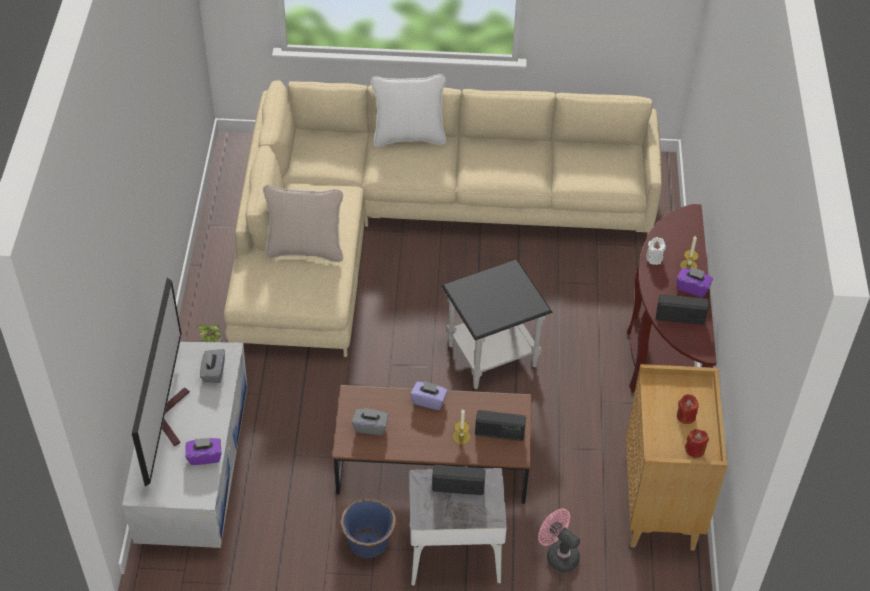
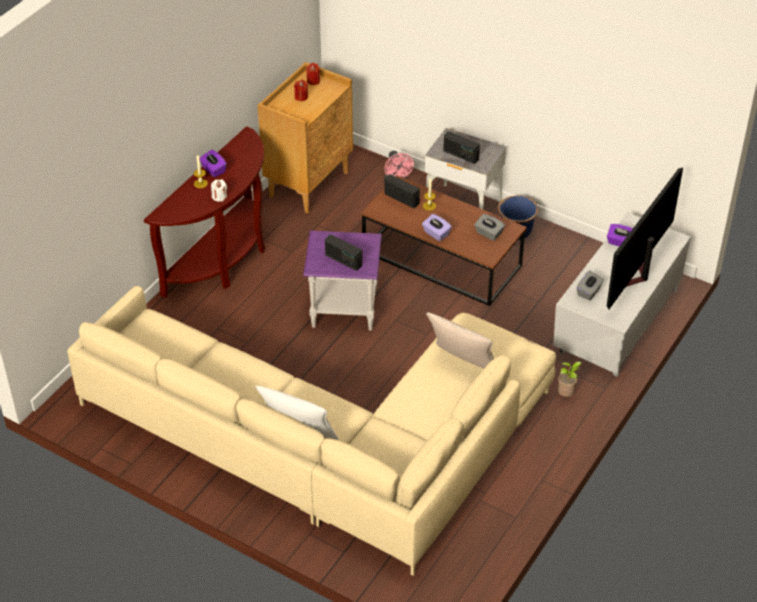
camera: 150 degrees left, 5 degrees down
black side table [442,259,553,389] -> purple side table [303,231,382,331]
radio [656,294,709,325] -> radio moved to [325,235,362,271]

